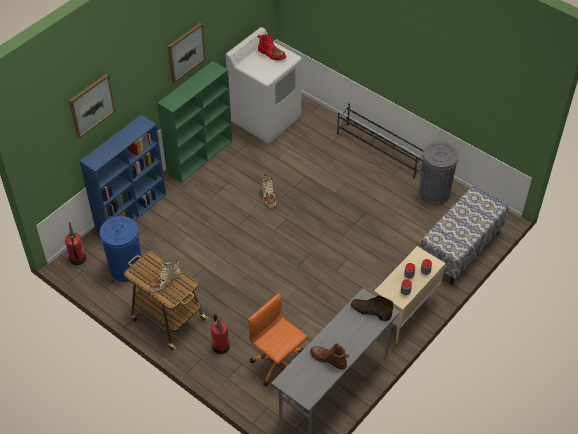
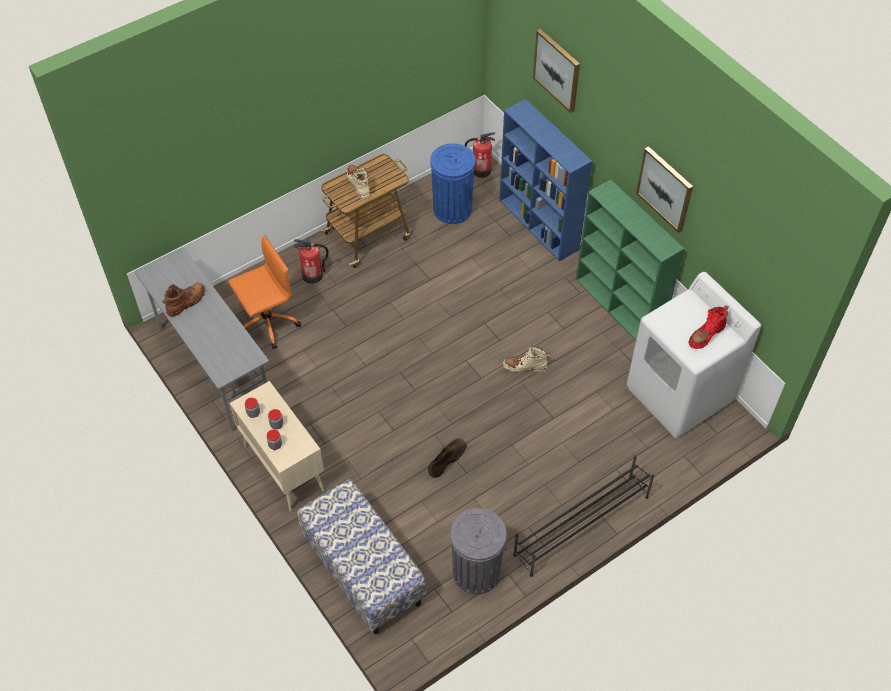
camera: 105 degrees right, 5 degrees up
brown boot [351,295,393,321] -> brown boot moved to [428,438,466,478]

